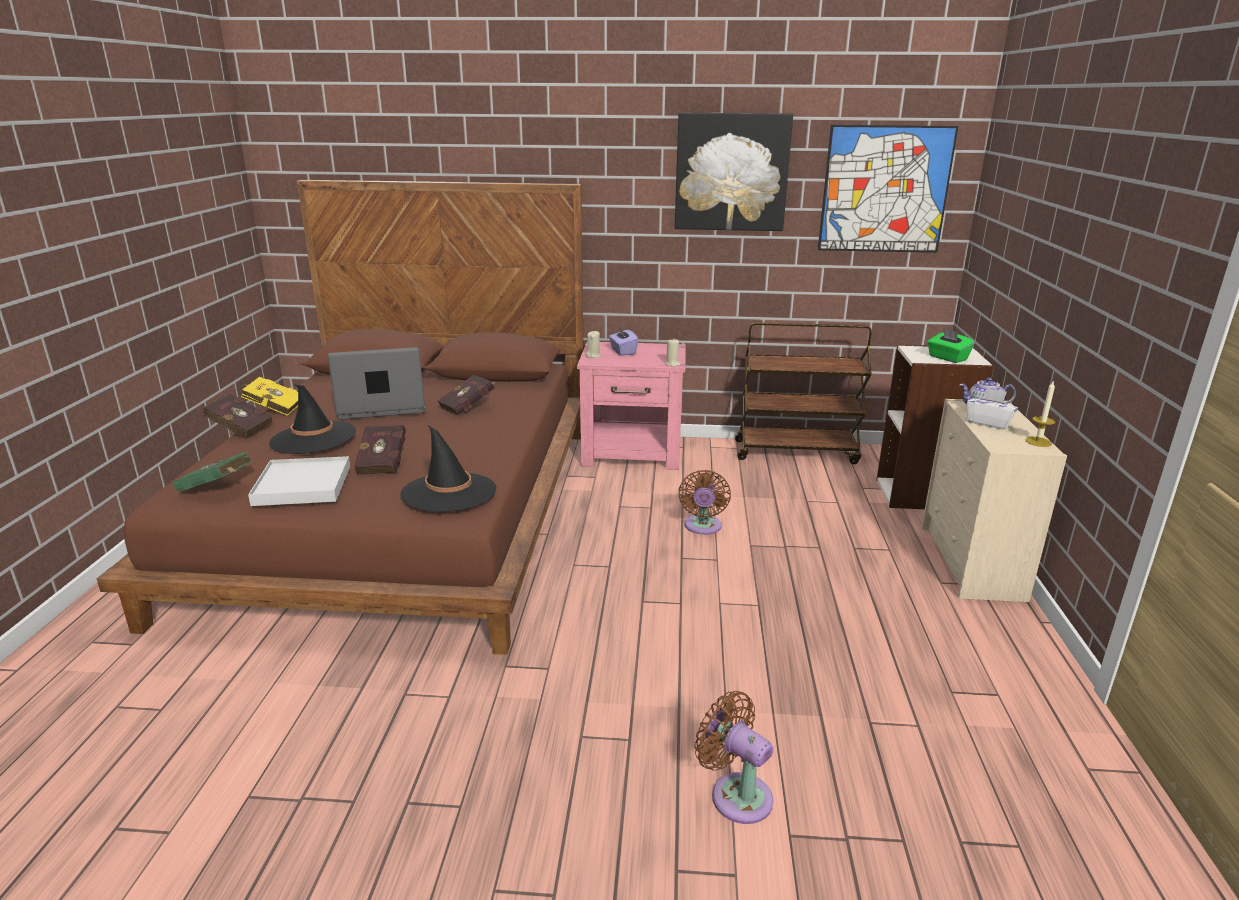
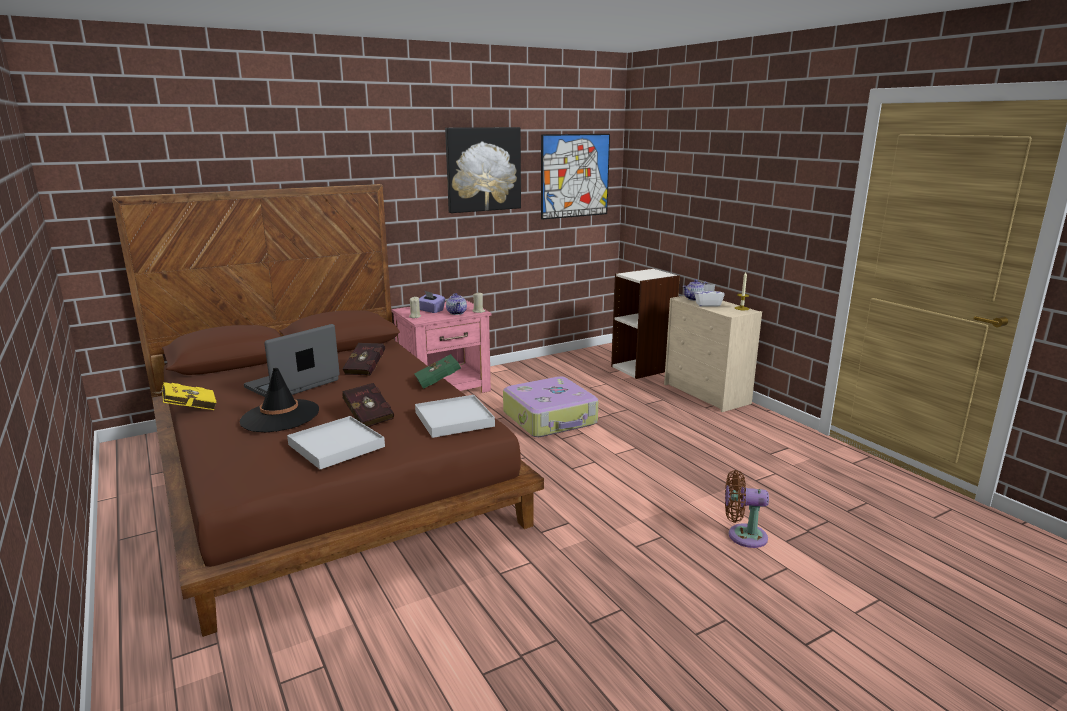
camera: 35 degrees left, 5 degrees down
green book [173,452,252,492] -> green book moved to [414,354,466,389]
red book [203,394,272,439] -> none
black hat [400,425,497,512] -> white tray [415,395,495,438]
brown fan [678,470,731,535] -> suitcase [503,376,599,437]
brown cart [735,322,872,464] -> none
green tissue box [927,328,975,363] -> none
none -> teapot [446,293,467,315]

